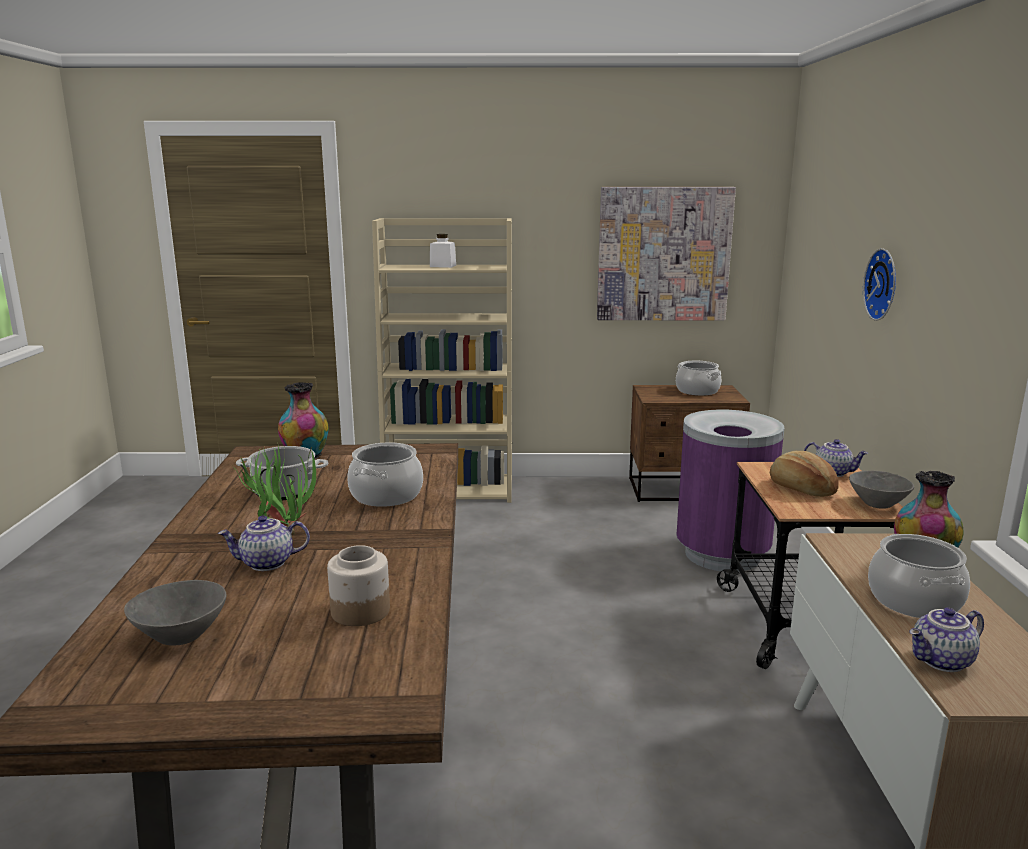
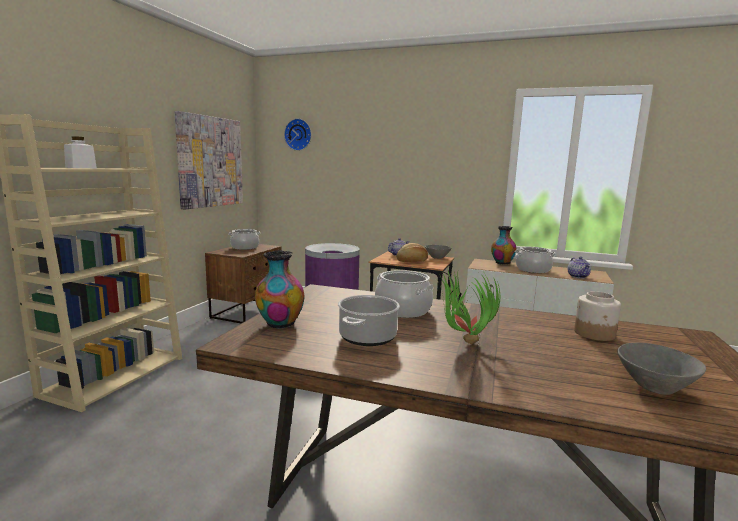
camera: 70 degrees left, 5 degrees down
teapot [218,515,310,571] -> none
wall clock [863,248,896,321] -> wall clock moved to [284,118,311,151]

